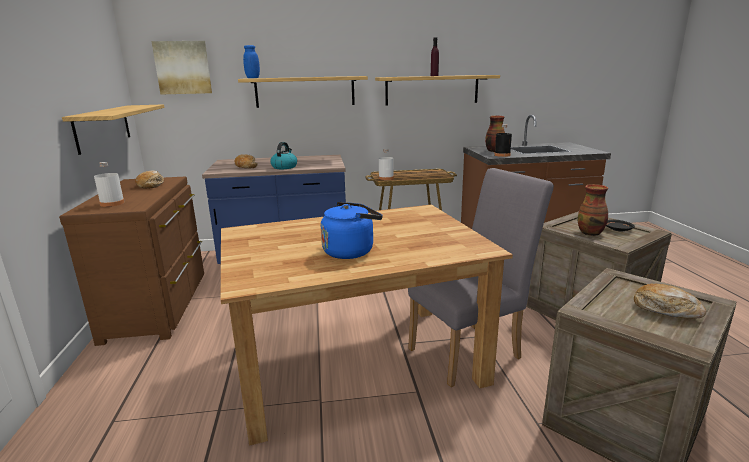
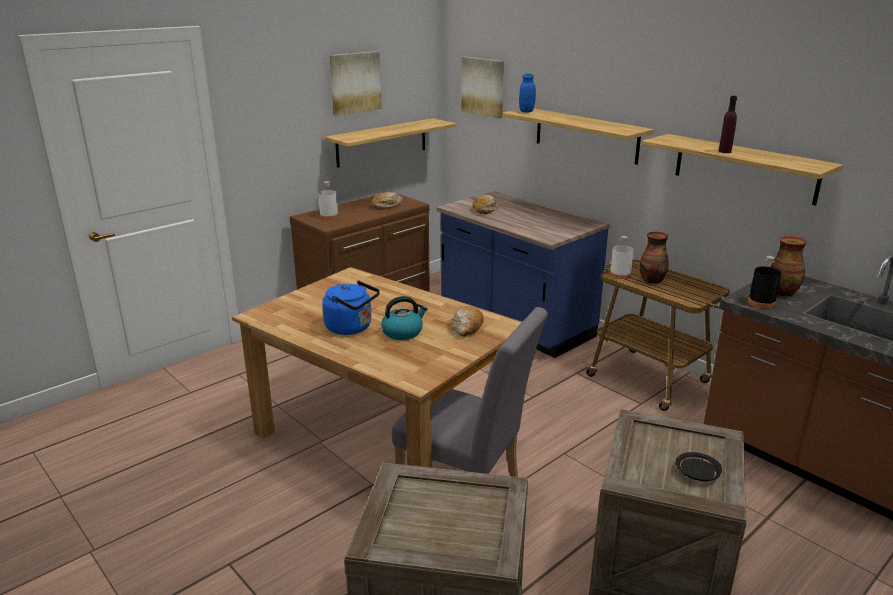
camera: 55 degrees right, 5 degrees up
kettle [270,142,297,169] -> kettle moved to [381,296,428,340]
vase [578,184,608,236] -> vase moved to [640,231,669,284]
bread [634,284,706,319] -> bread moved to [451,306,484,337]
none -> picture [330,51,382,116]

